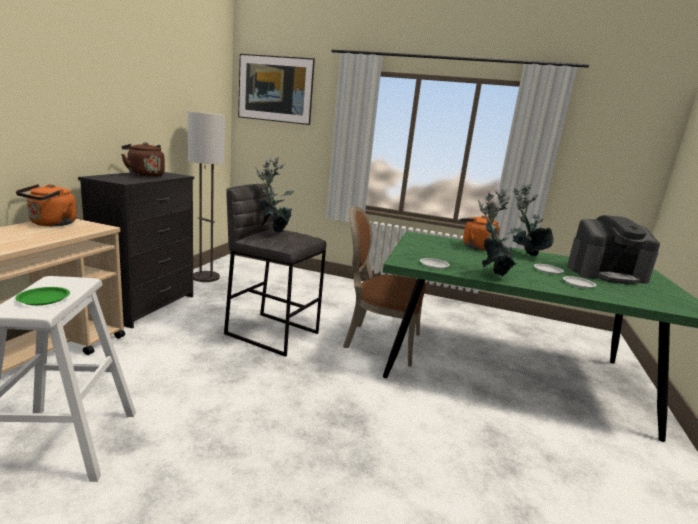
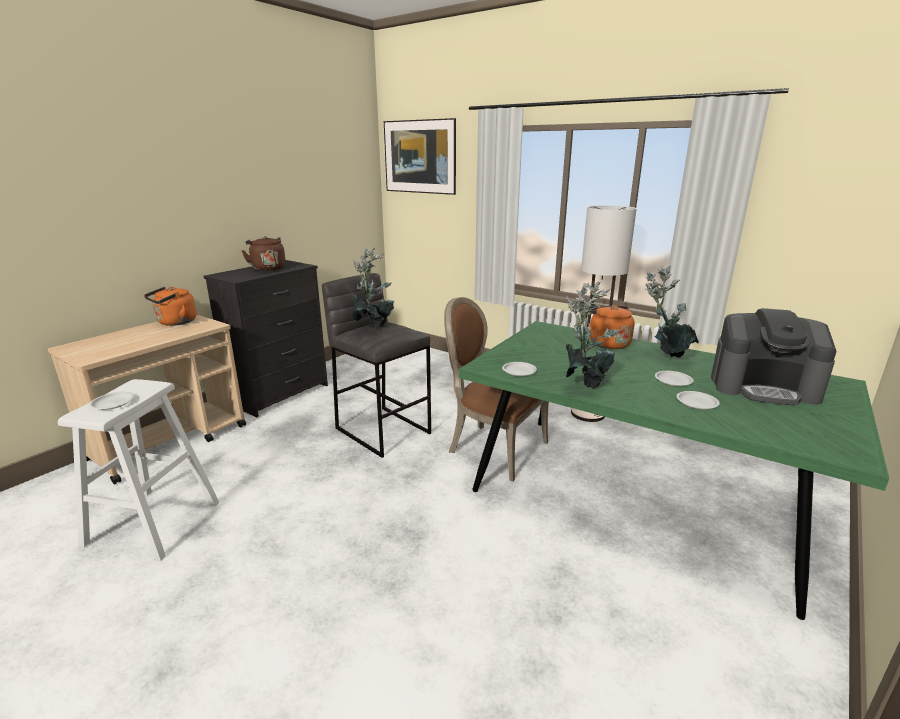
camera: 20 degrees right, 5 degrees up
green plate [15,287,70,305] -> white plate [89,392,134,410]
floor lamp [188,111,225,282] -> floor lamp moved to [571,205,637,422]

